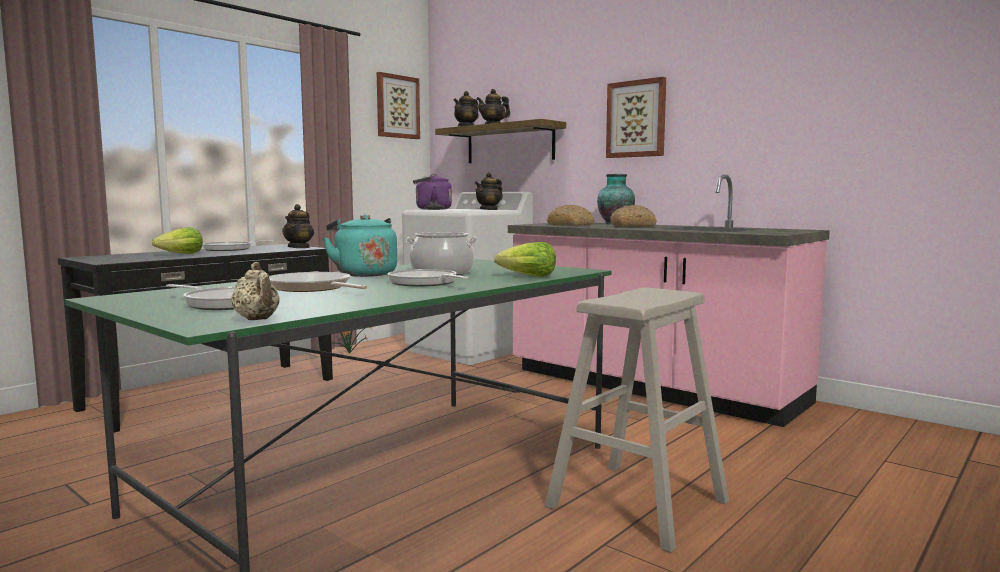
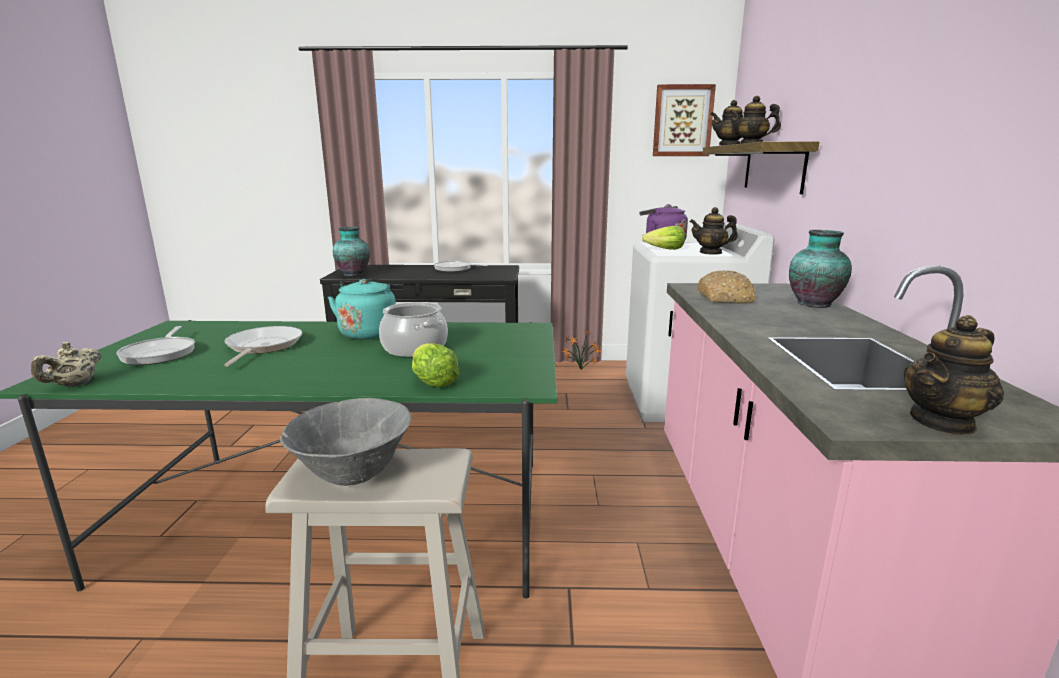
camera: 50 degrees right, 10 degrees up
lettuce [152,227,203,254] -> lettuce moved to [642,226,685,250]
teapot [282,204,314,248] -> teapot moved to [904,315,1004,435]
frying pan [388,269,469,286] -> none
picture [606,77,666,158] -> none
bread [610,205,657,227] -> none
none -> grey bowl [280,398,411,486]
none -> vase [333,227,370,276]

